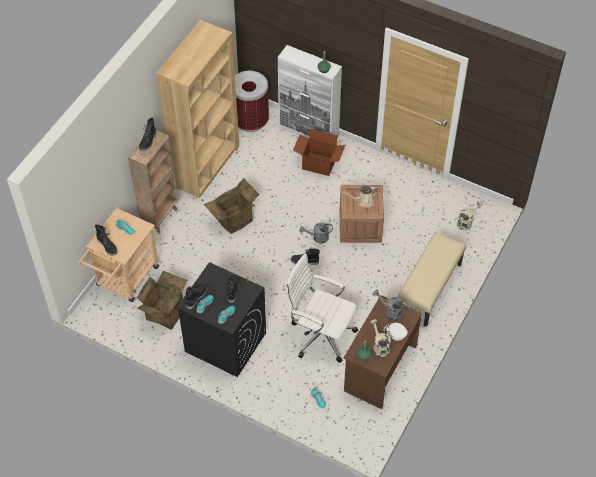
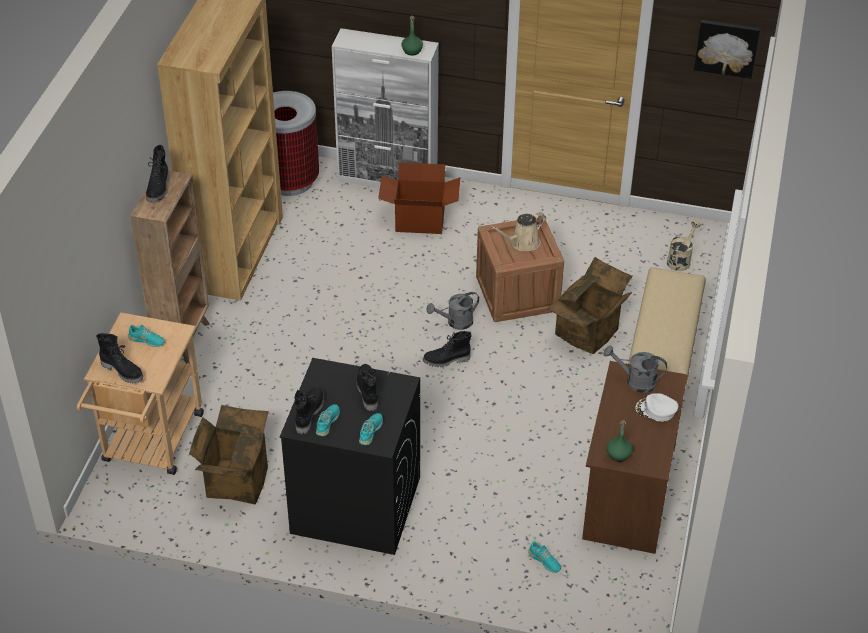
camera: 15 degrees left, 10 degrees down
cardboard box [204,178,260,234] -> cardboard box moved to [547,257,633,354]
white office chair [286,253,358,363] -> none
beige watering can [370,319,391,357] -> none
none -> picture [694,20,760,79]

